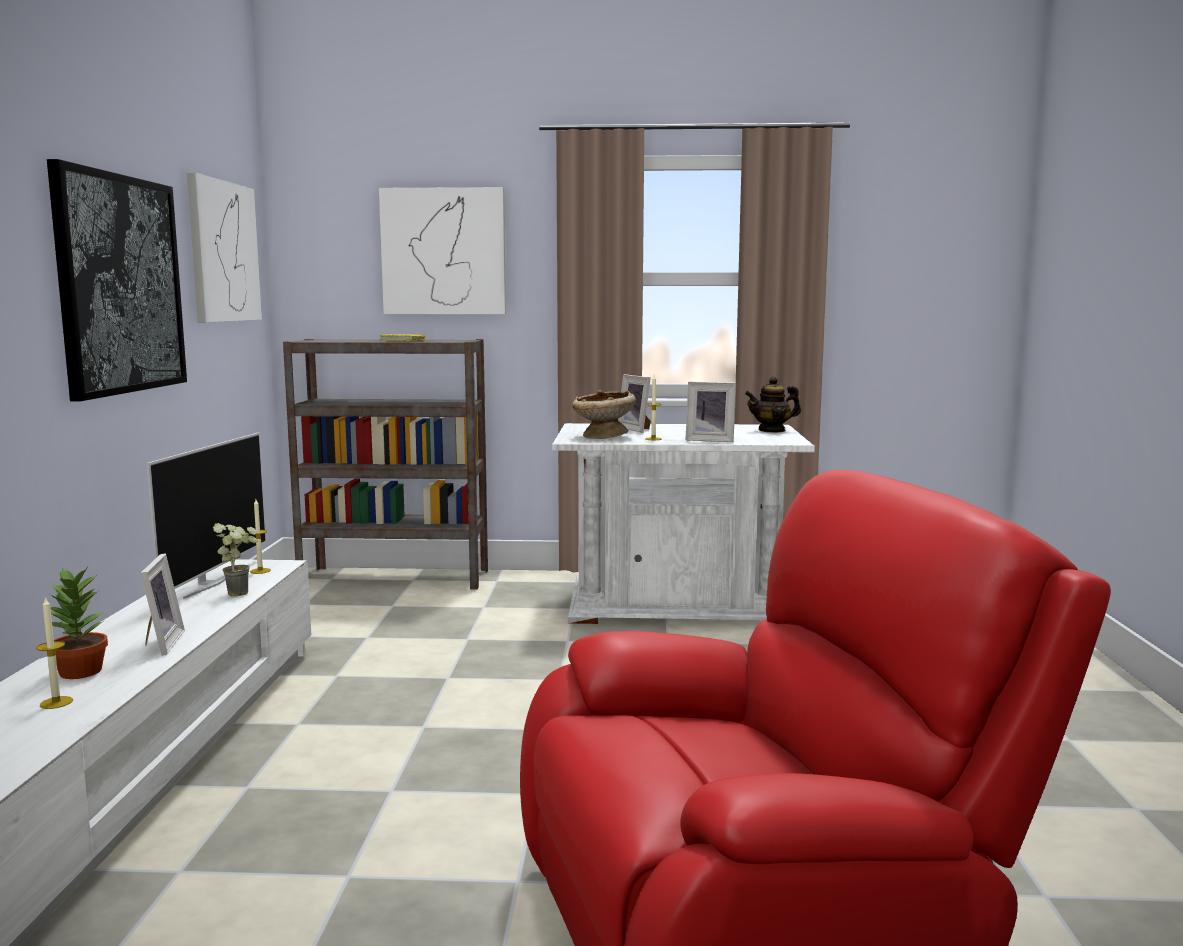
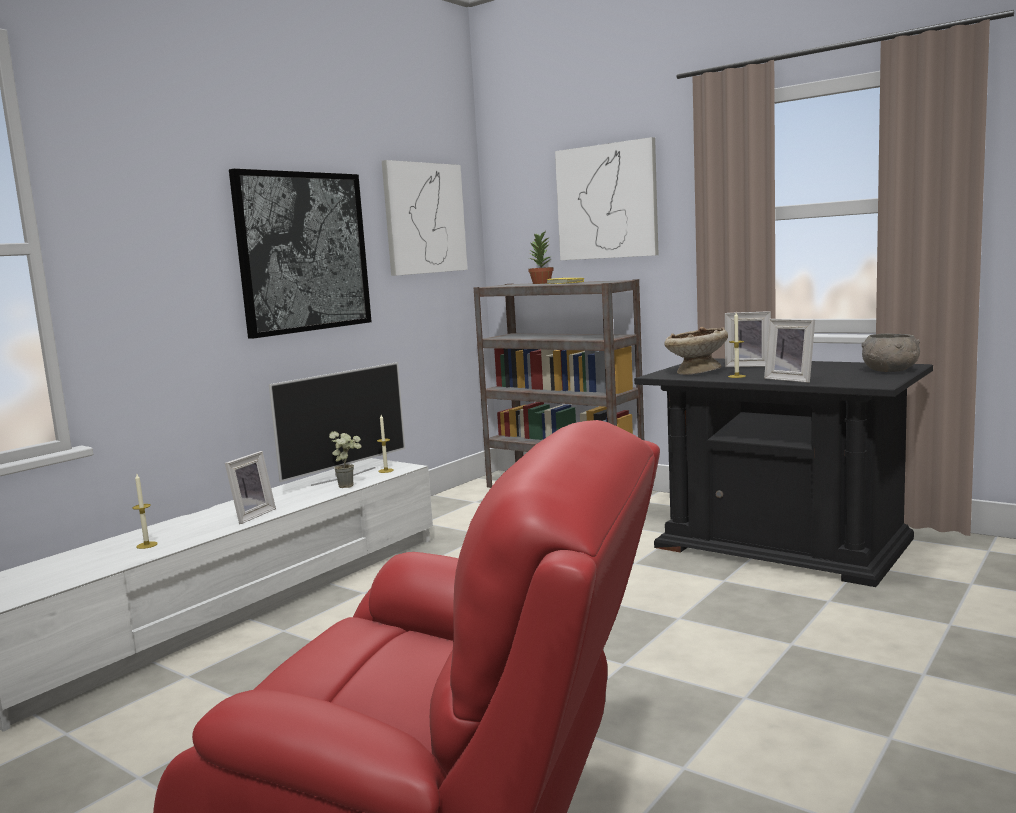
camera: 35 degrees right, 0 degrees up
potted plant [50,566,108,679] -> potted plant moved to [528,232,554,284]
white cabinet [552,423,815,624] -> black cabinet [634,358,933,587]
picture frame [618,374,651,432] -> picture frame turned 75 degrees counterclockwise [725,311,771,367]
teapot [745,376,801,433] -> grey bowl [861,334,920,372]

